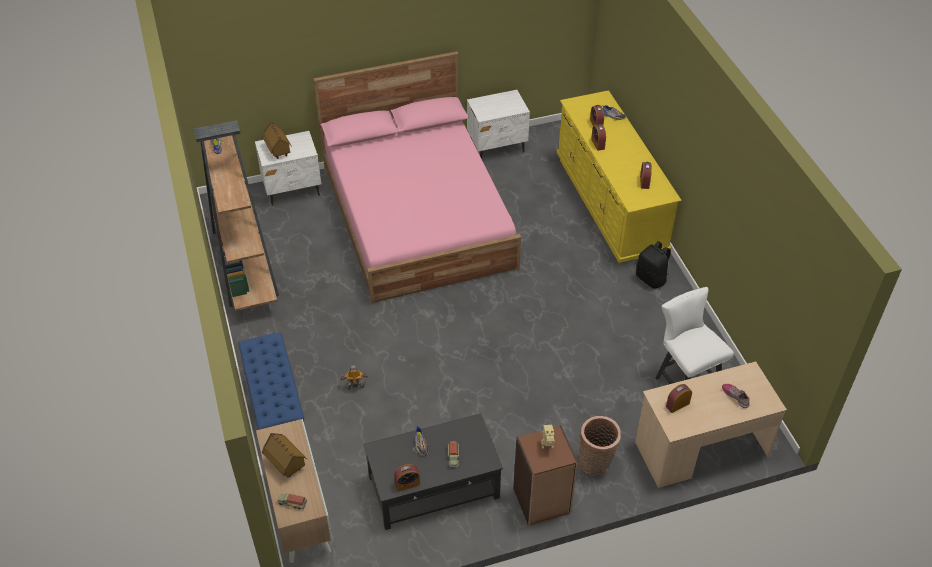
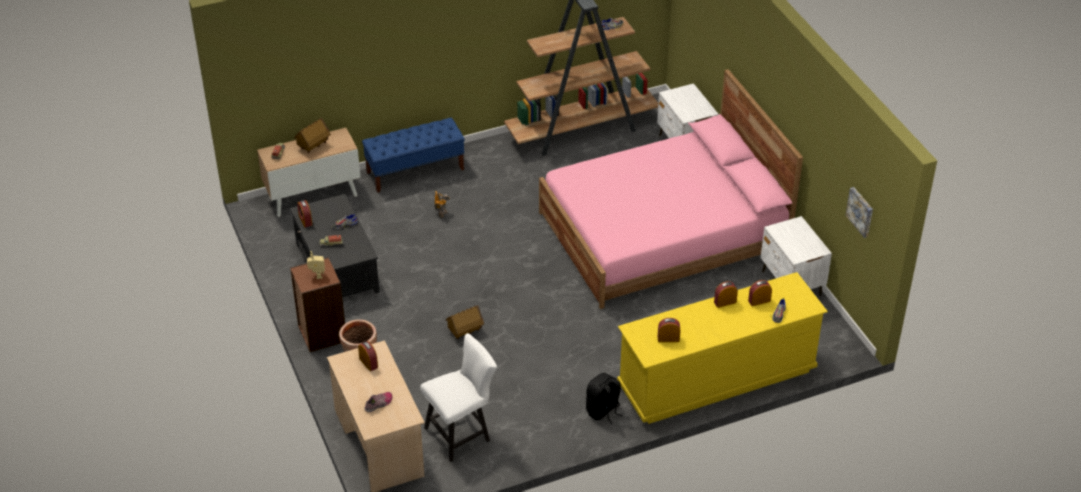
camera: 85 degrees right, 5 degrees down
toy house [262,122,292,159] -> toy house moved to [446,305,484,339]
none -> picture [845,187,873,238]

